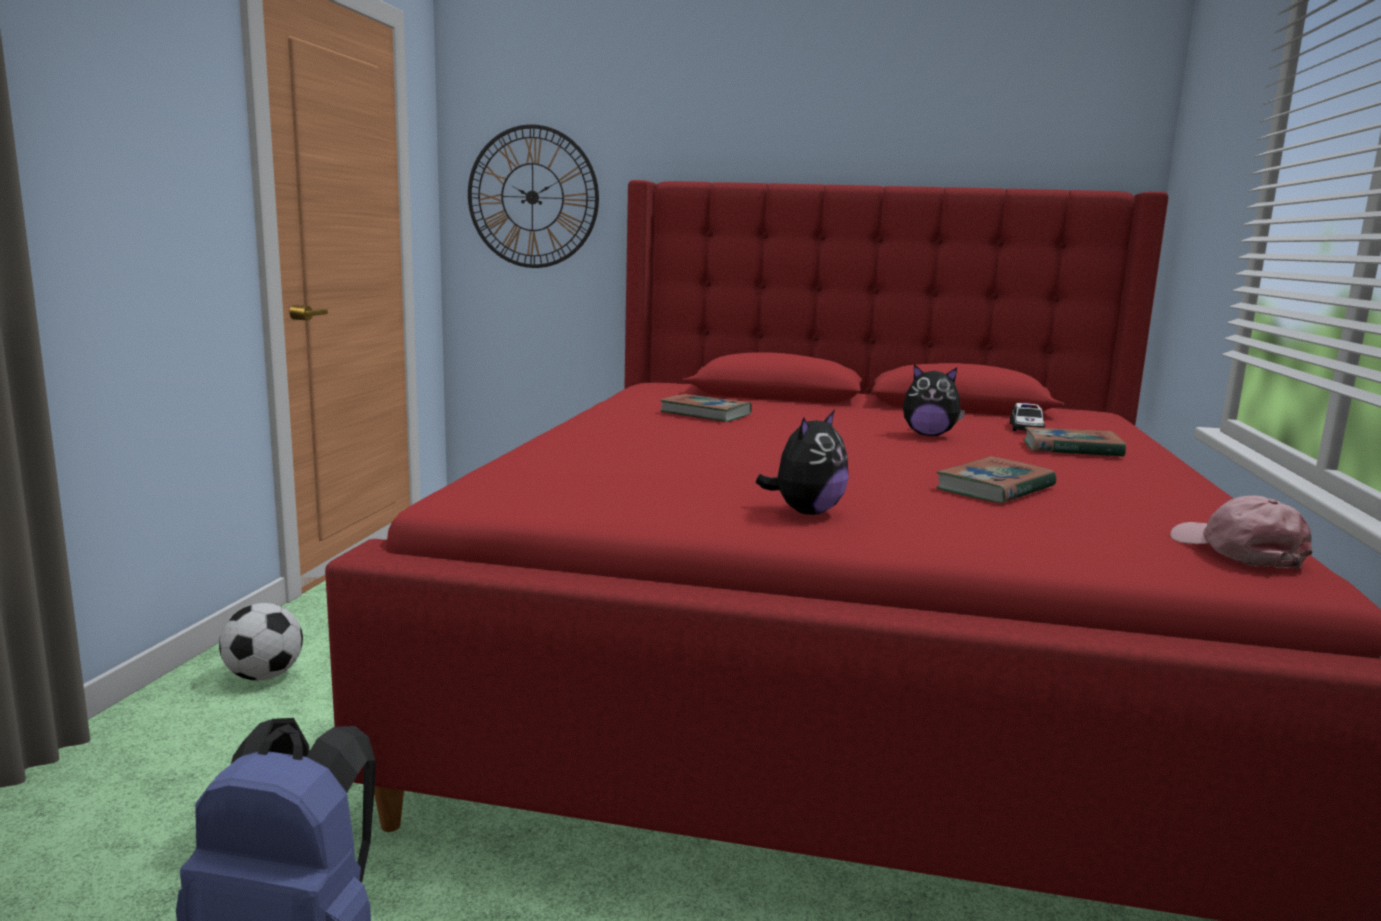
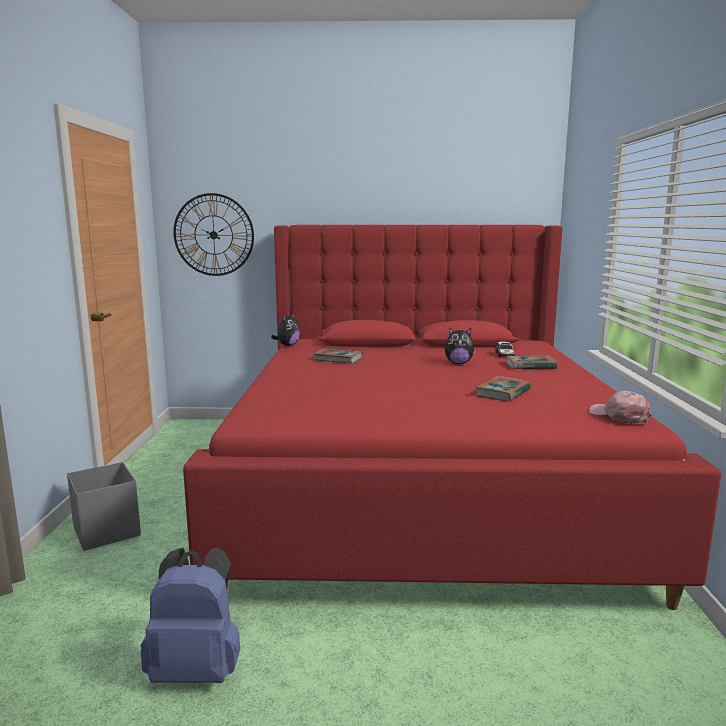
camera: 10 degrees left, 0 degrees up
football [219,603,303,681] -> grey storage box [67,462,141,551]
plush toy [755,410,849,515] -> plush toy moved to [271,313,300,346]

